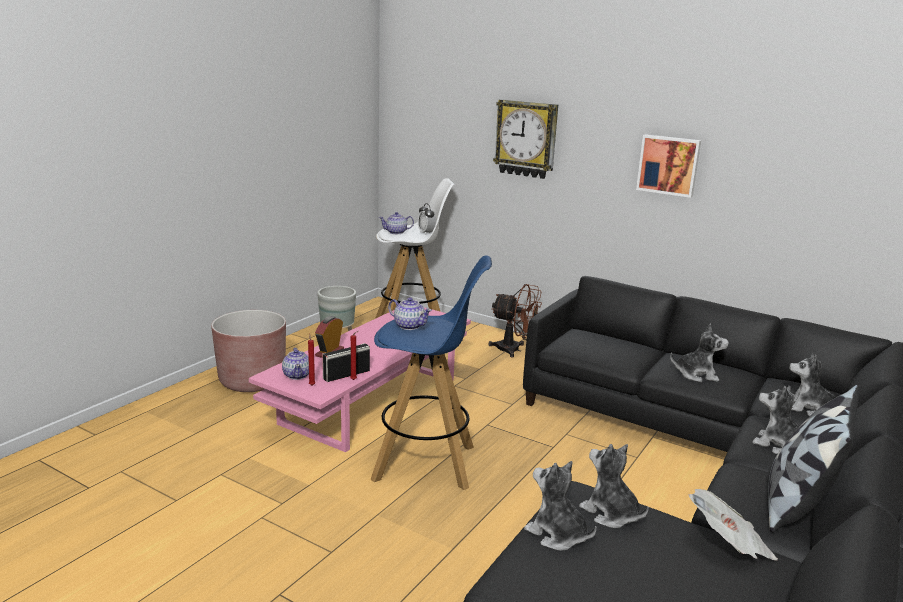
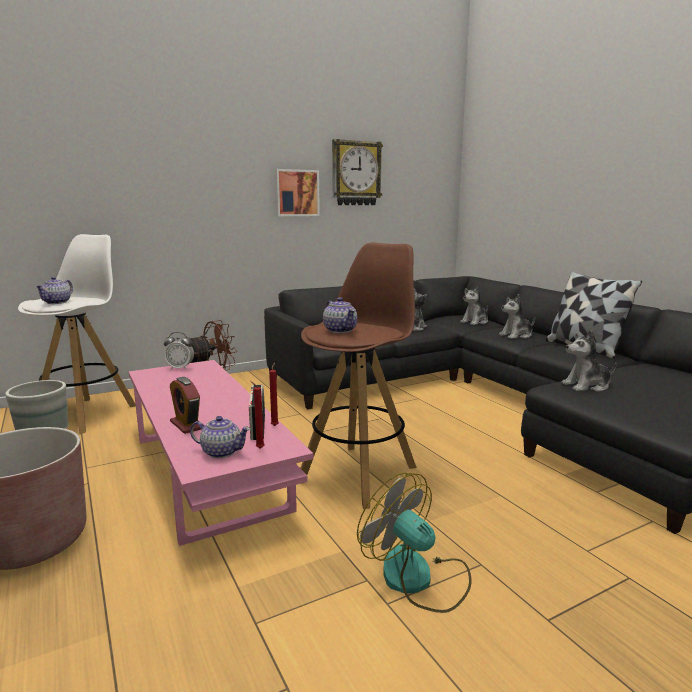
camera: 60 degrees left, 5 degrees down
blue stool [370,255,492,490] -> brown stool [300,242,417,509]
teapot [388,297,432,330] -> teapot turned 90 degrees clockwise [323,297,357,333]
alarm clock [418,203,436,235] -> alarm clock moved to [164,332,194,370]
wall clock [493,99,558,179] -> wall clock moved to [332,139,383,205]
plush toy [524,461,597,551] -> none
newspaper [688,489,778,561] -> none
none -> fan [357,473,472,613]

